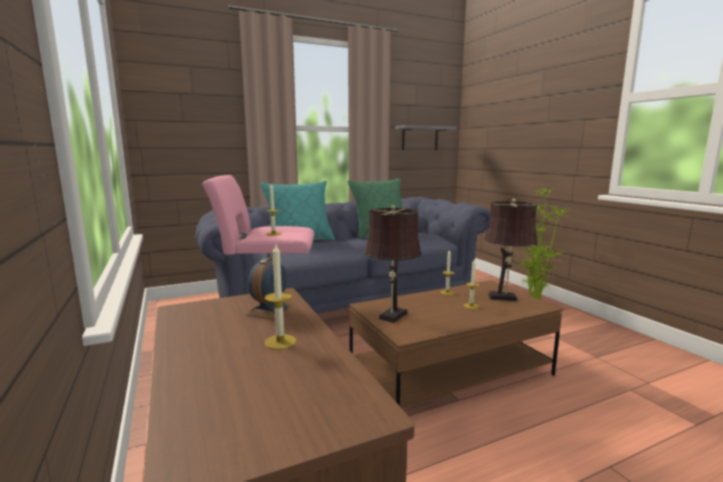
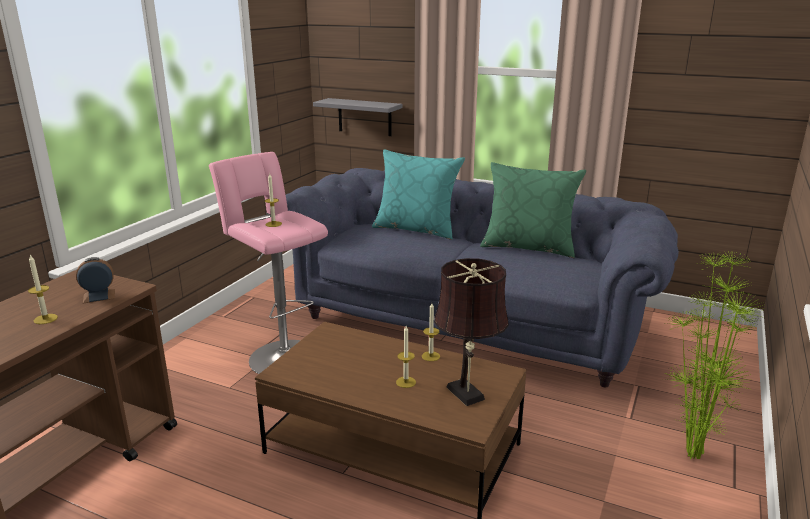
camera: 50 degrees right, 10 degrees up
brown table lamp [364,205,422,323] -> none
grey shelf [395,125,456,150] -> grey shelf moved to [313,98,402,136]

